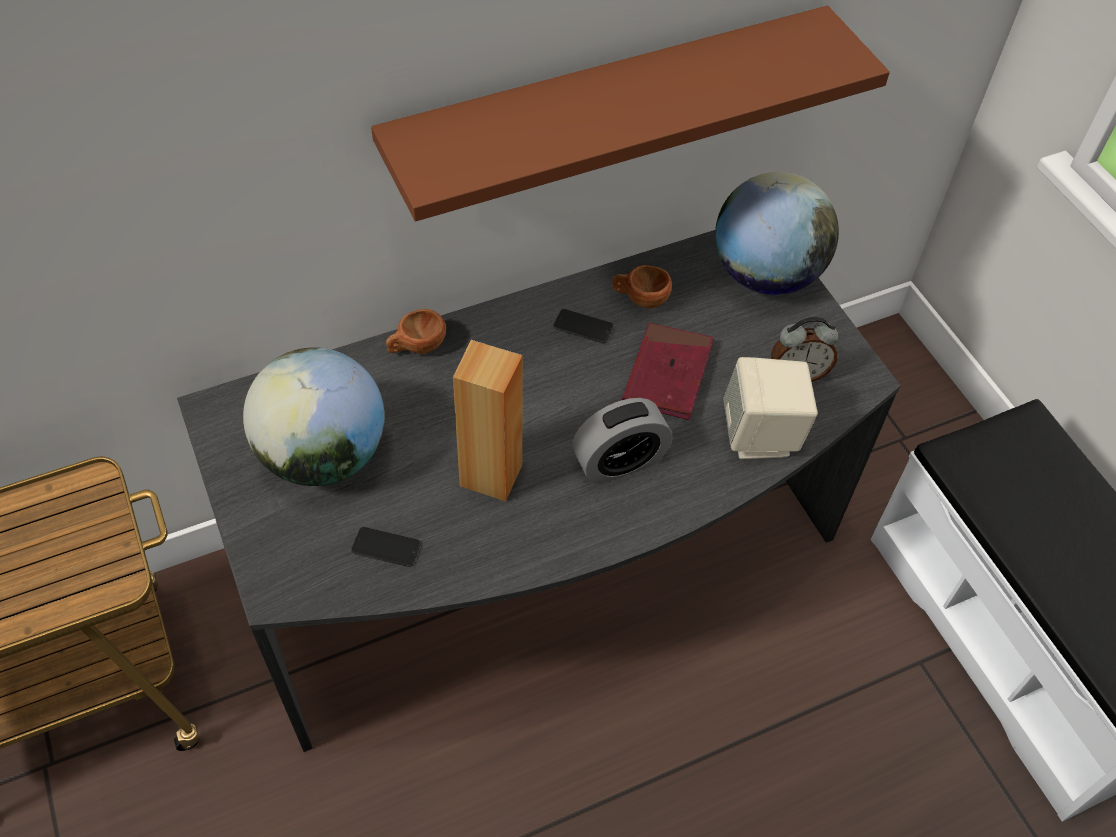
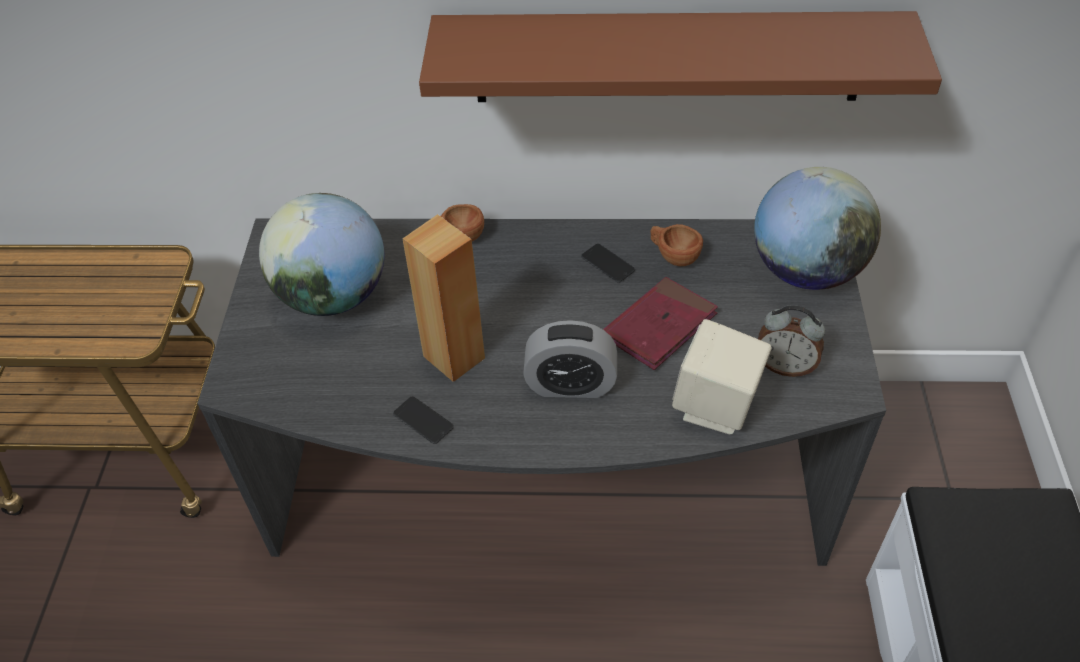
camera: 30 degrees right, 5 degrees down
phone [351,527,421,567] -> phone moved to [393,397,454,444]

